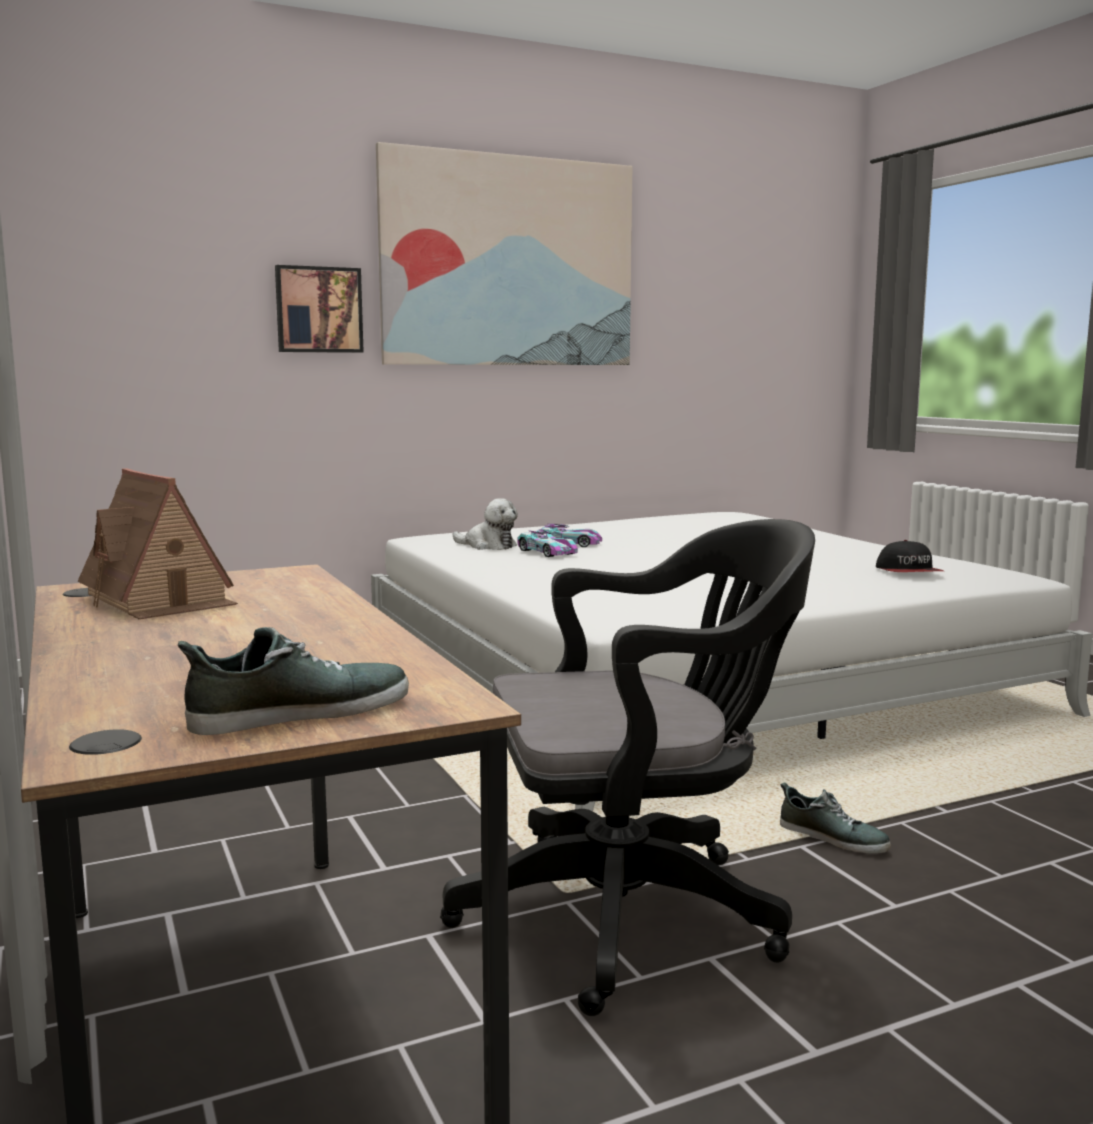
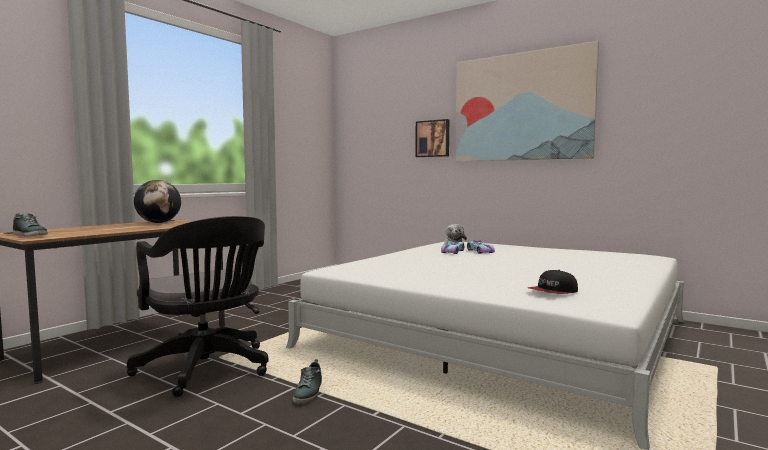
camera: 60 degrees right, 5 degrees down
toy house [78,468,238,620] -> globe [134,180,181,223]

